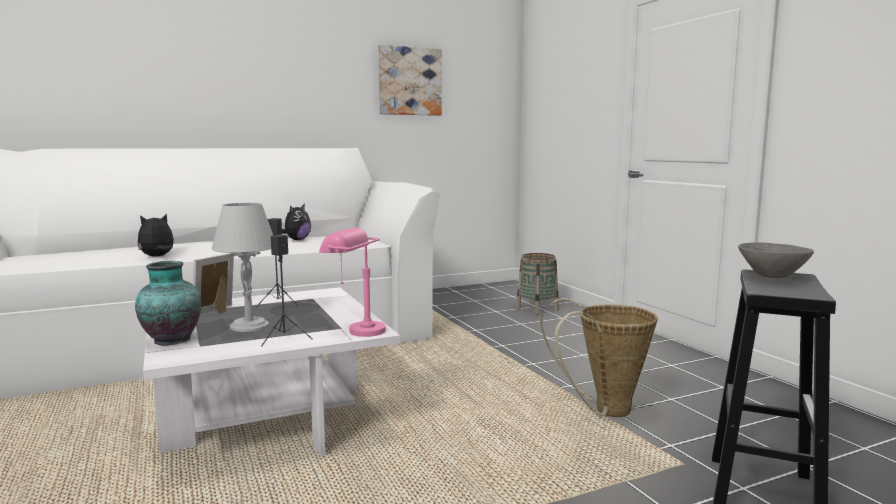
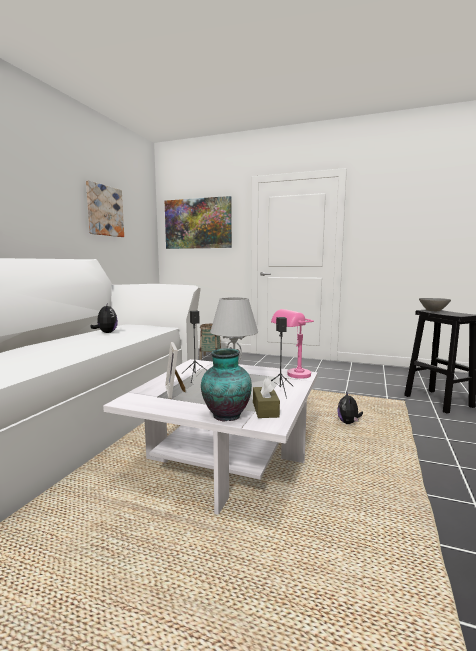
camera: 45 degrees left, 0 degrees up
plush toy [137,214,174,257] -> plush toy moved to [337,391,363,424]
basket [540,298,658,417] -> none
none -> picture [165,196,232,249]
none -> brown tissue box [253,377,280,418]

